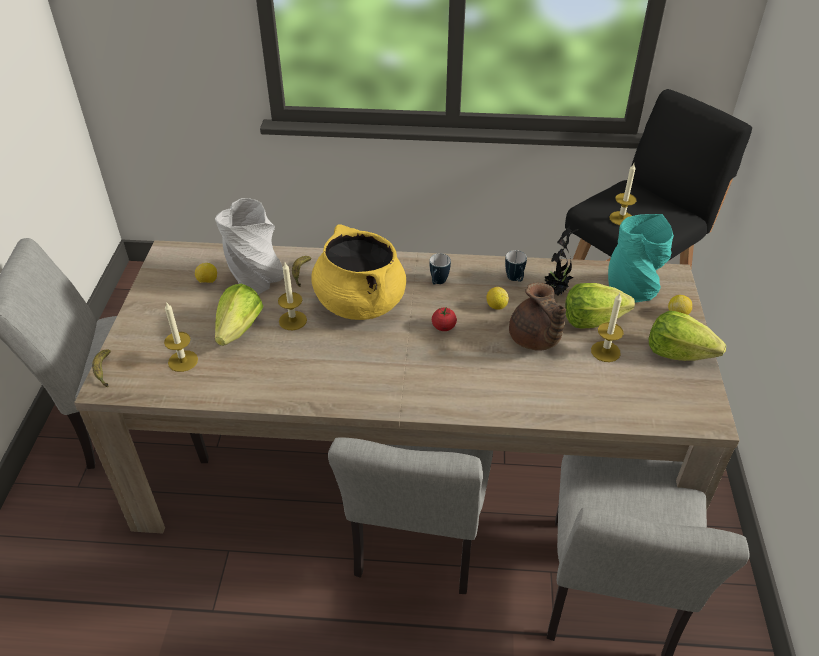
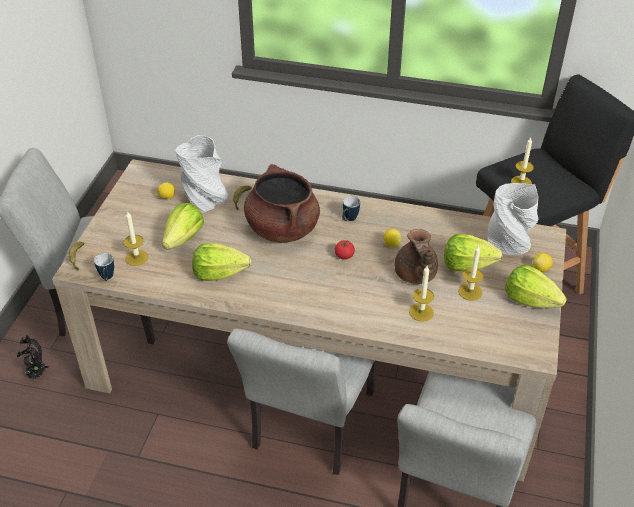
camera: 10 degrees right, 0 degrees up
candle [278,263,307,330] -> candle moved to [409,266,434,322]
yellow cooking pot [311,224,406,320] -> brown cooking pot [244,164,320,243]
mug [505,250,527,282] -> mug moved to [94,253,114,281]
potted plant [545,226,578,296] -> potted plant moved to [17,335,49,379]
turquoise vase [608,214,674,302] -> grey vase [488,183,539,255]
none -> lettuce [192,243,251,281]

